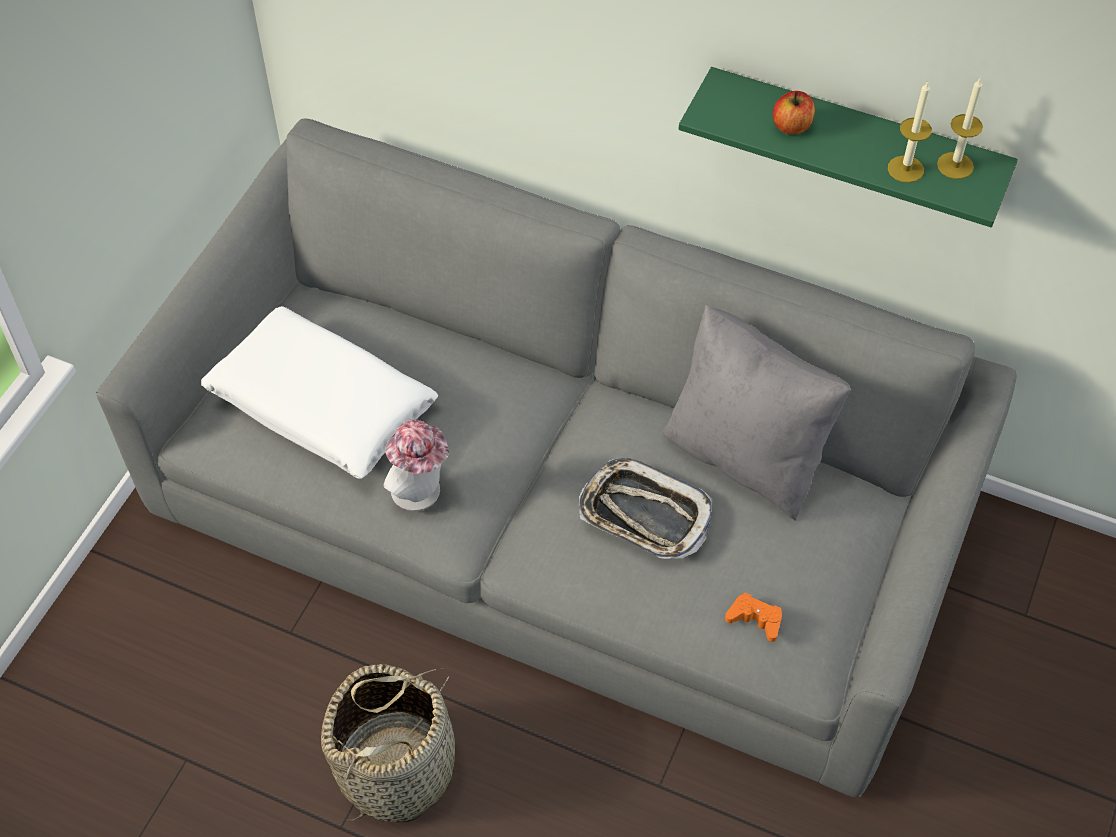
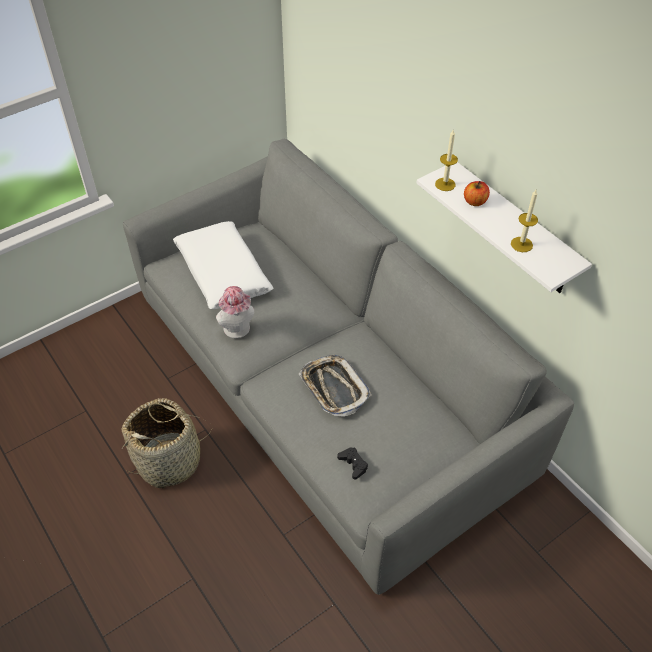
camera: 30 degrees right, 5 degrees down
grey pillow [662,304,851,521] -> none
green shelf [679,67,1018,227] -> white shelf [417,162,592,293]
orange game controller [725,593,782,642] -> black game controller [337,448,368,480]
candle [937,77,983,179] -> candle moved to [435,130,458,191]

